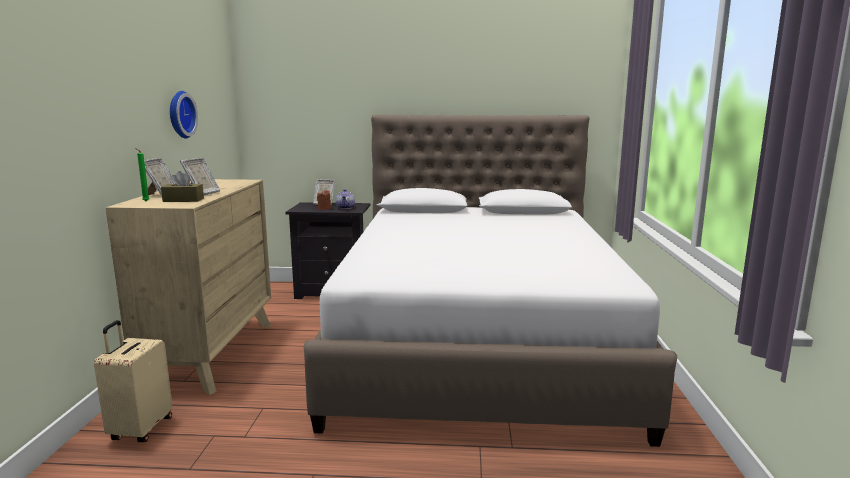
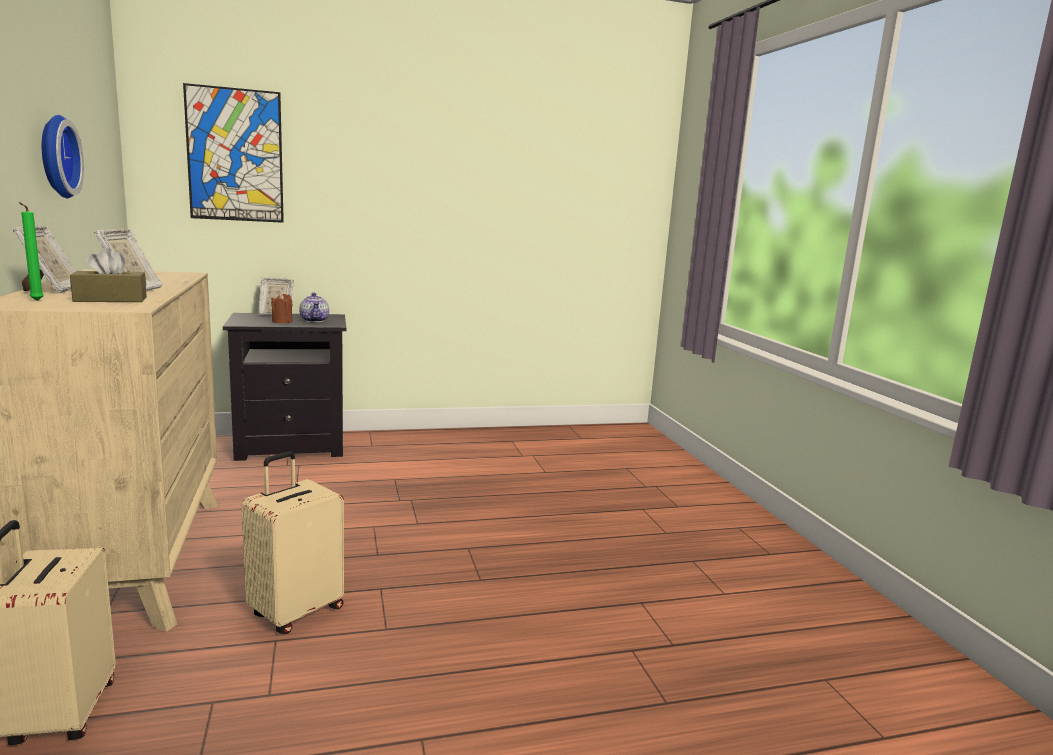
camera: 20 degrees left, 0 degrees up
white bed [304,115,677,447] -> none
none -> picture [183,83,284,223]
none -> beige suitcase [242,451,344,634]

